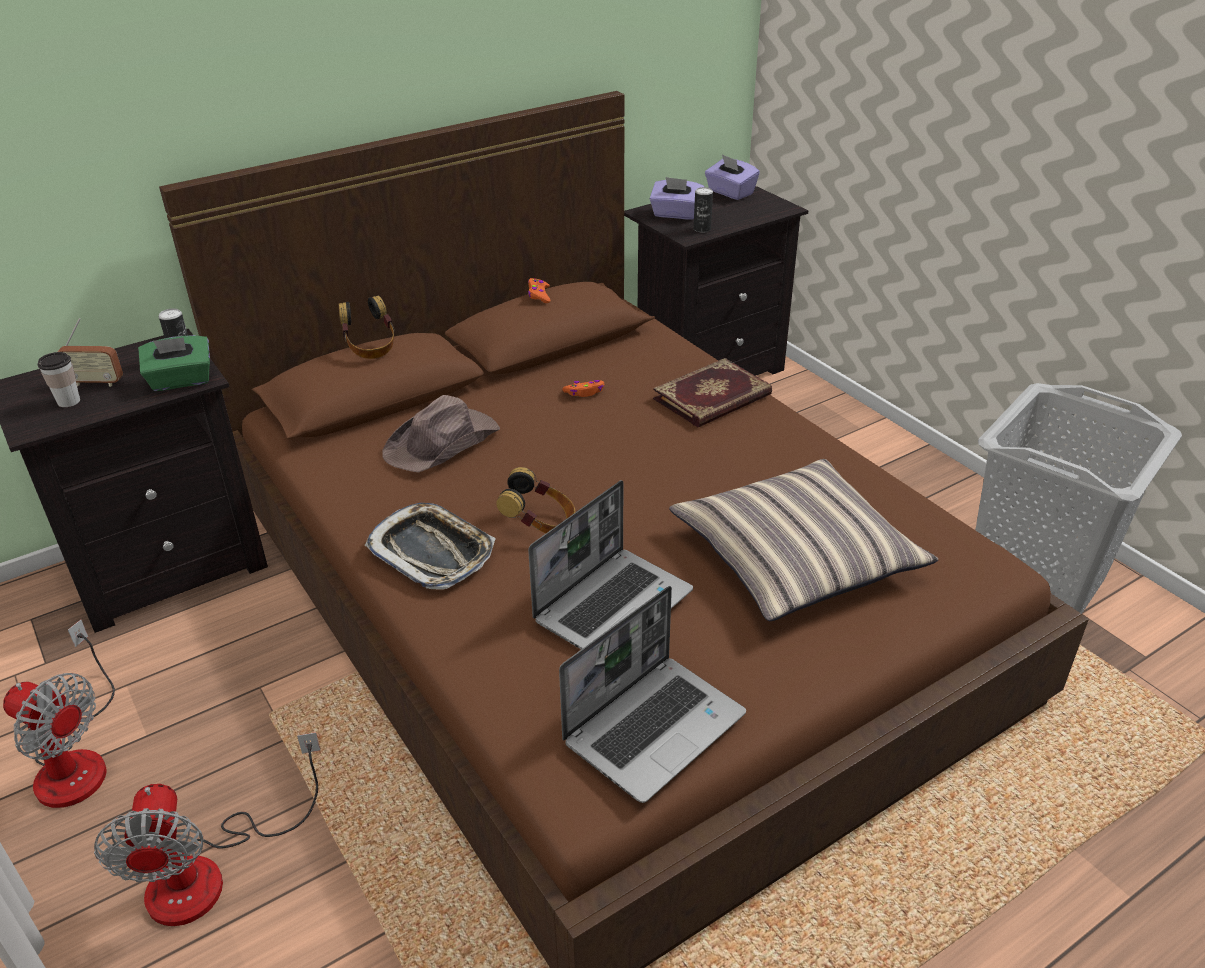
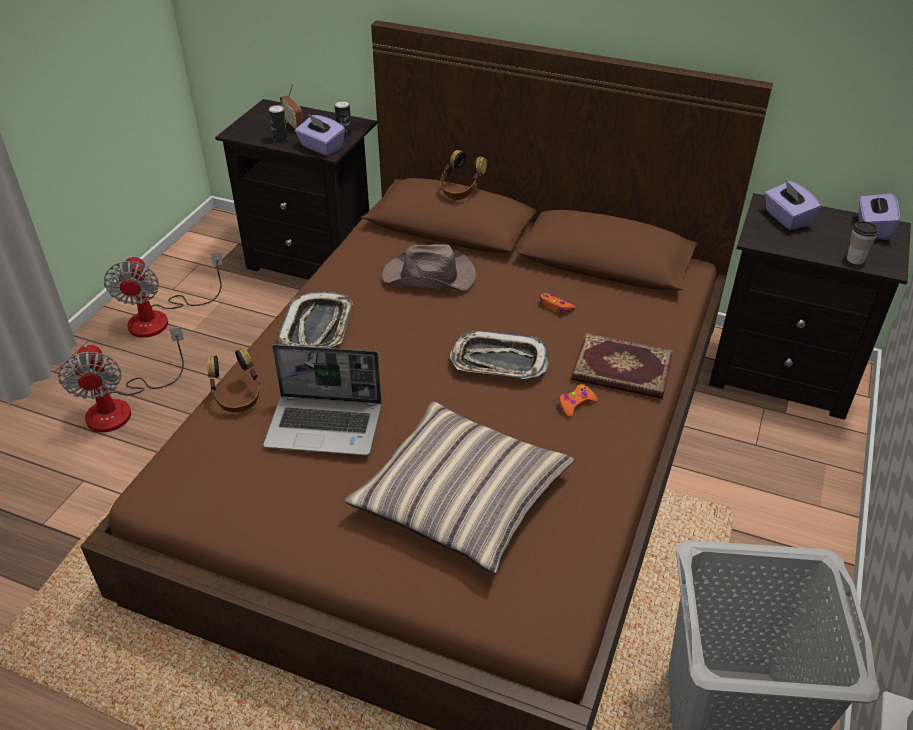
camera: 55 degrees right, 5 degrees up
cup [37,352,80,407] -> cup moved to [847,221,879,264]
fan [94,732,320,926] -> fan turned 60 degrees counterclockwise [58,327,184,432]
green tissue box [138,335,210,391] -> purple tissue box [295,114,345,156]
headphones [496,467,575,533] -> headphones moved to [207,348,260,413]
orange game controller [528,278,550,303] -> orange game controller moved to [559,384,598,417]
laptop [559,586,746,803] -> none
can [694,187,713,233] -> can moved to [269,105,288,143]
none -> tray [450,331,549,379]

